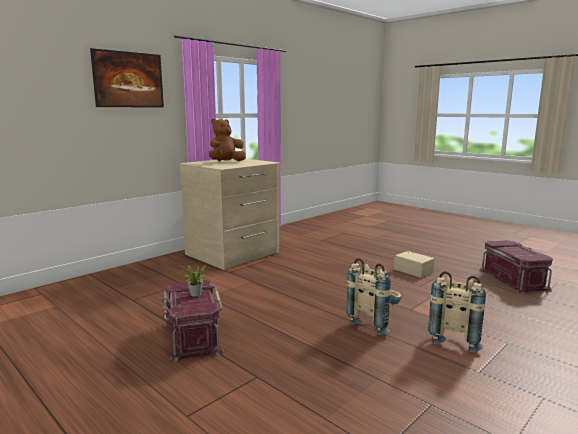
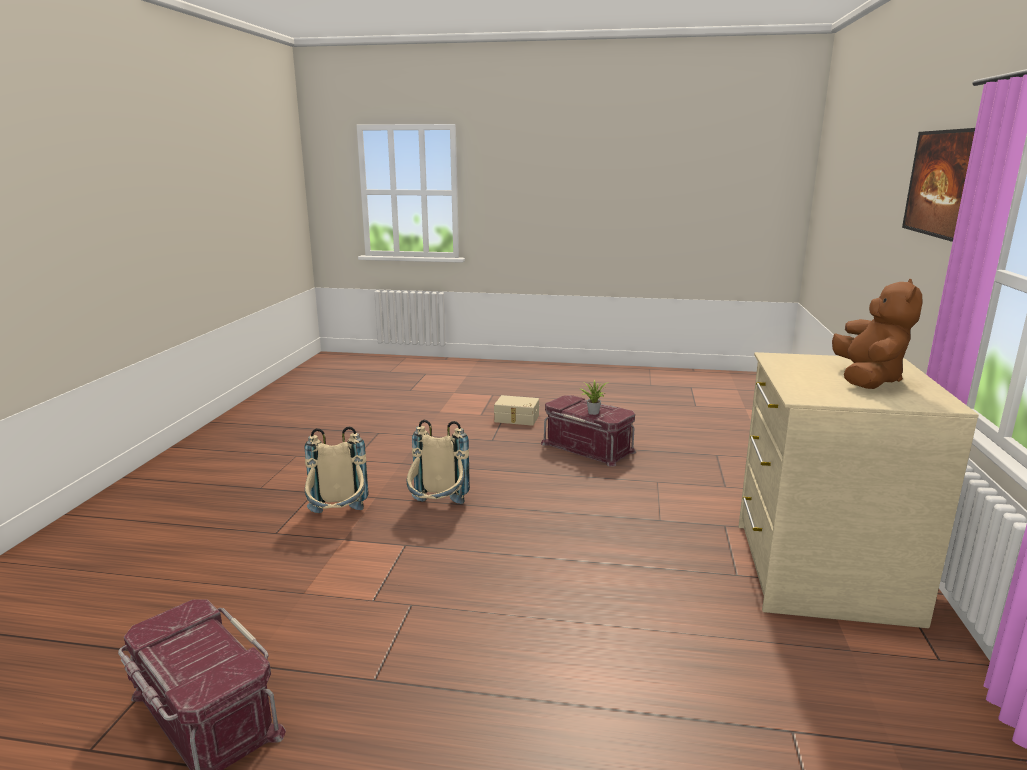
camera: 145 degrees right, 5 degrees up
beige storage box [394,251,434,278] -> beige storage box moved to [494,395,539,426]

